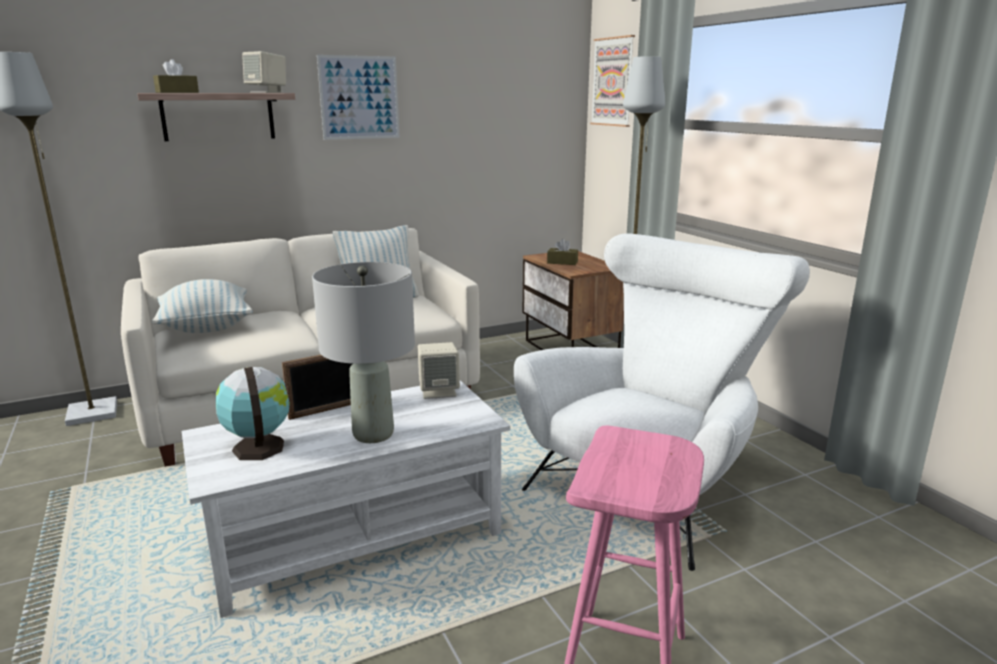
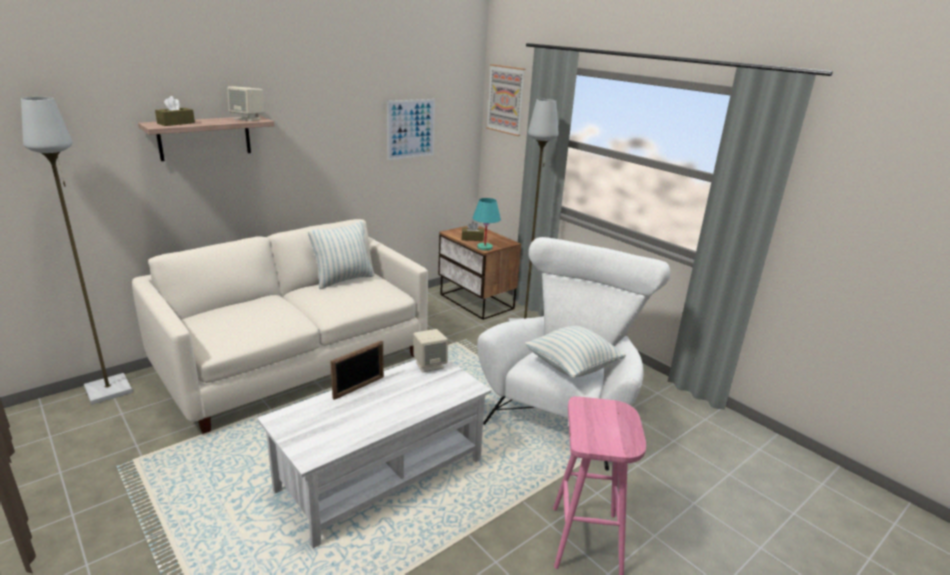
camera: 15 degrees left, 5 degrees up
pillow [152,279,253,333] -> pillow moved to [524,325,626,378]
globe [216,367,290,460] -> none
grey table lamp [312,262,415,443] -> none
picture [317,55,399,140] -> picture moved to [387,99,435,160]
none -> turquoise table lamp [473,198,501,251]

